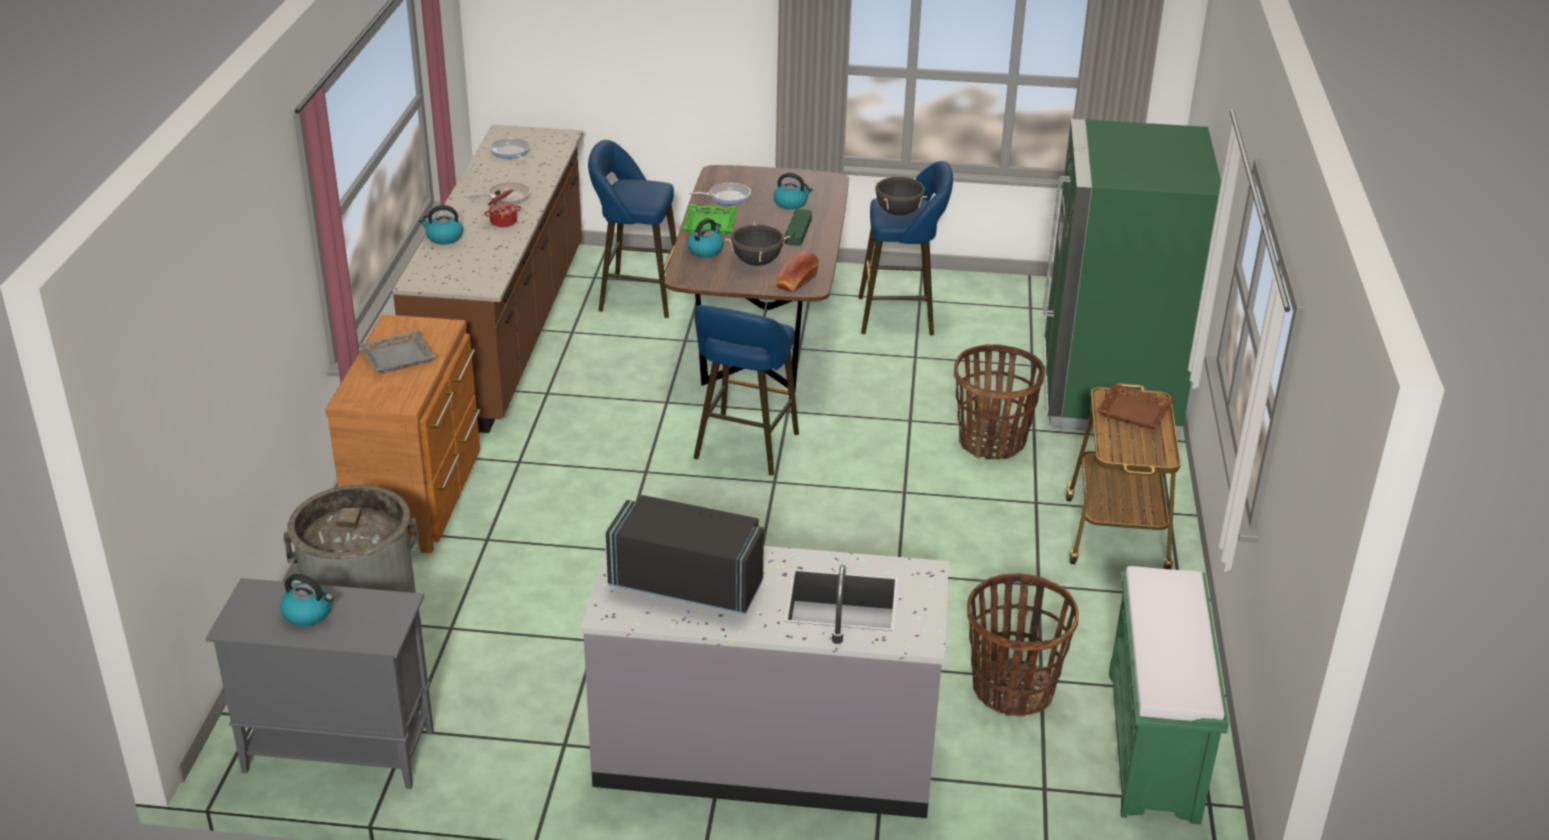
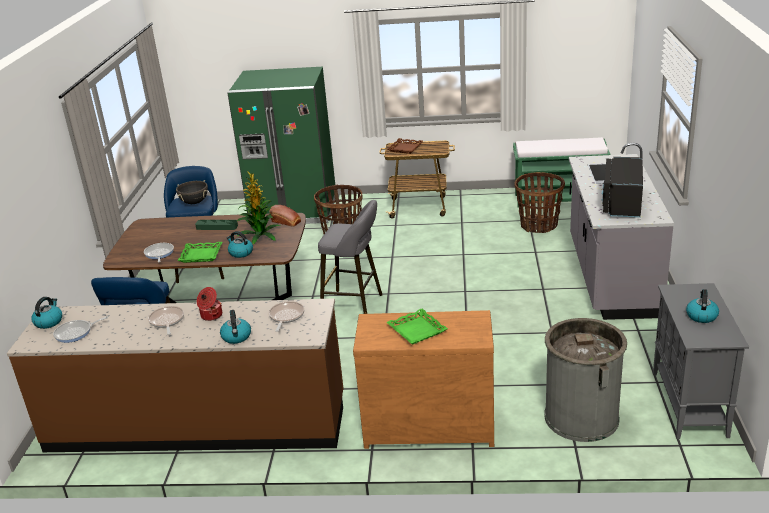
camera: 90 degrees left, 5 degrees down
grey tray [359,330,437,373] -> green tray [387,309,448,344]
blue stool [694,305,799,475] -> grey stool [318,200,382,314]
black cooking pot [725,223,790,266] -> potted plant [236,171,281,244]
kettle [774,173,813,210] -> kettle moved to [31,297,62,329]
none -> frying pan [269,301,304,332]

